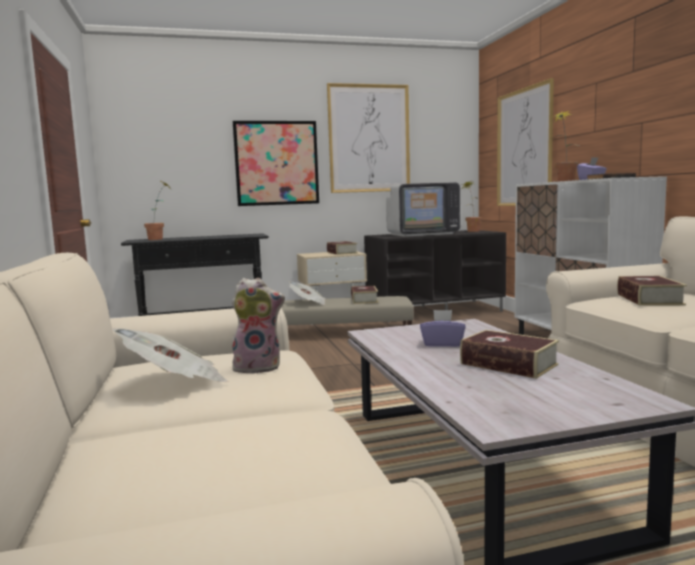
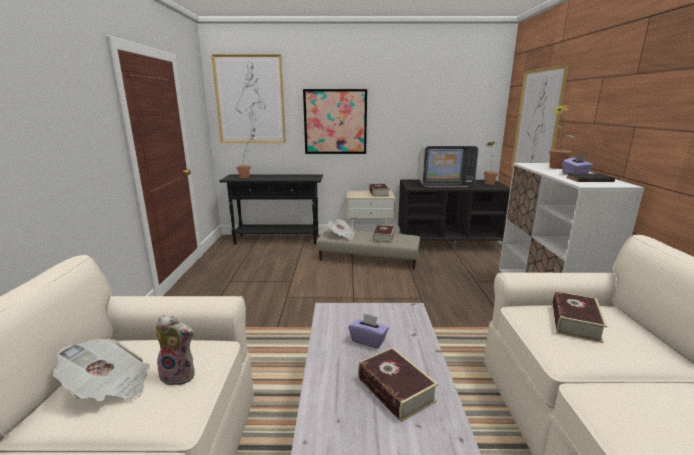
camera: 15 degrees right, 10 degrees up
picture [327,83,410,193] -> picture moved to [211,54,286,143]

